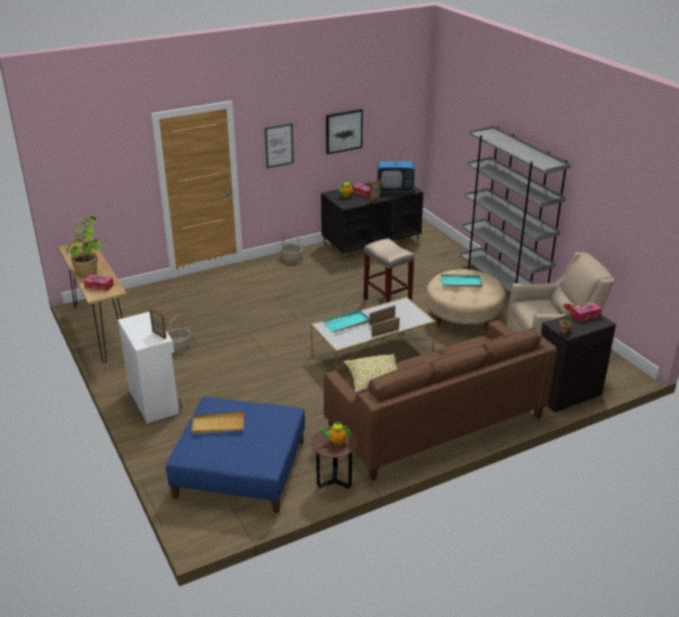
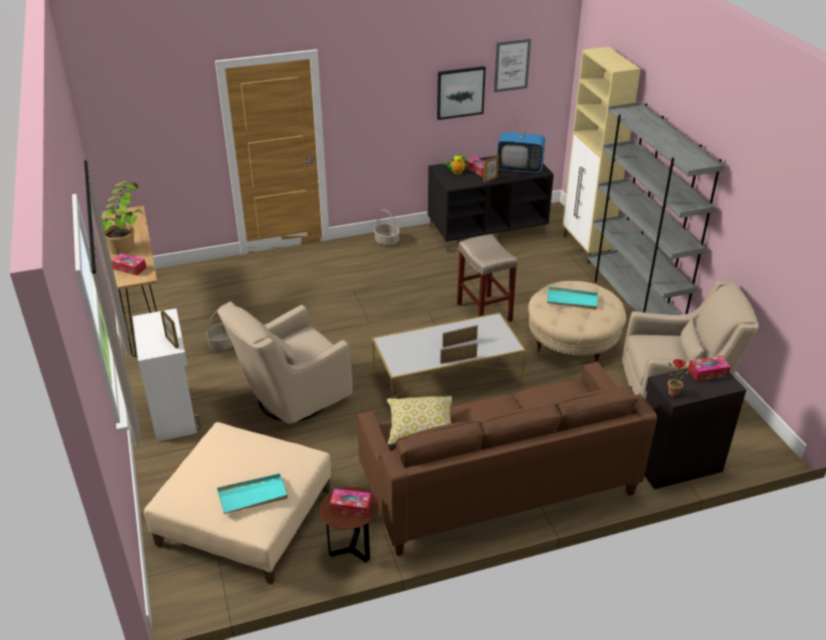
camera: 10 degrees right, 5 degrees up
blue ottoman [166,397,305,513] -> beige ottoman [144,422,331,585]
beige tray [191,411,244,434] -> none
picture [264,123,294,169] -> picture moved to [494,39,531,92]
teapot [318,421,351,445] -> tissue box [330,489,372,517]
turquoise tray [323,310,369,332] -> turquoise tray moved to [217,474,288,514]
none -> beige armchair [217,301,353,424]
none -> beige cabinet [563,47,641,264]

